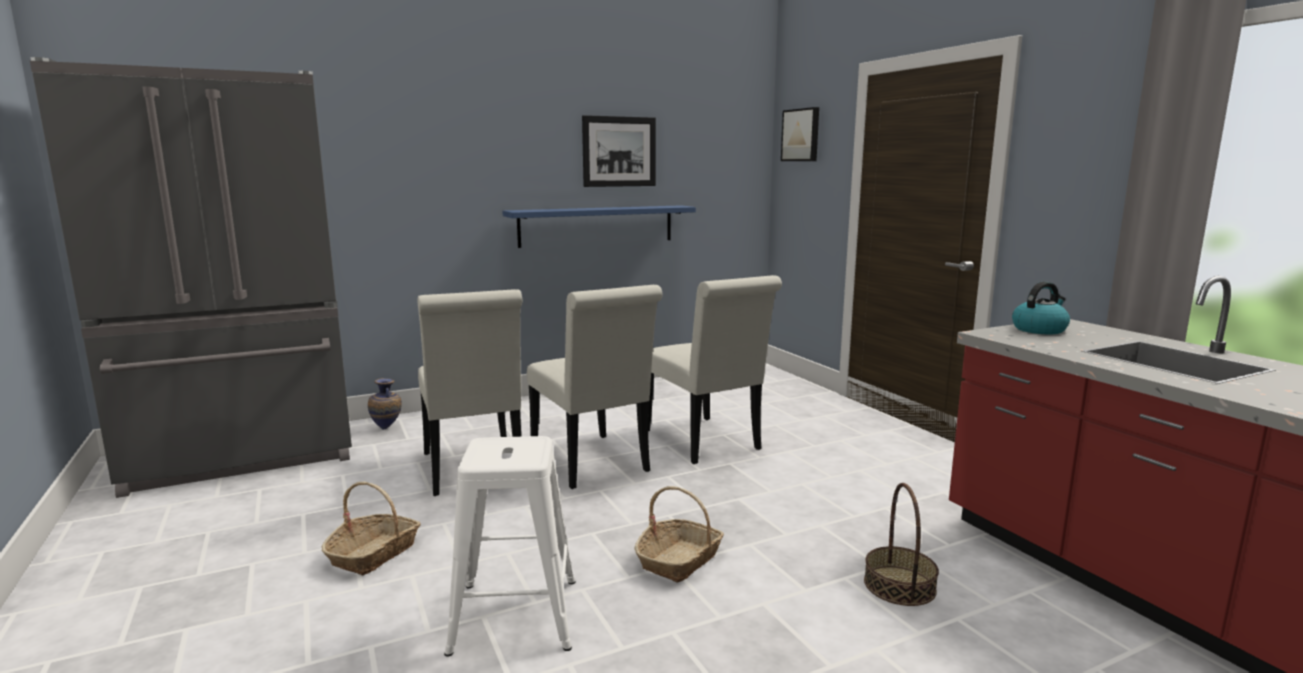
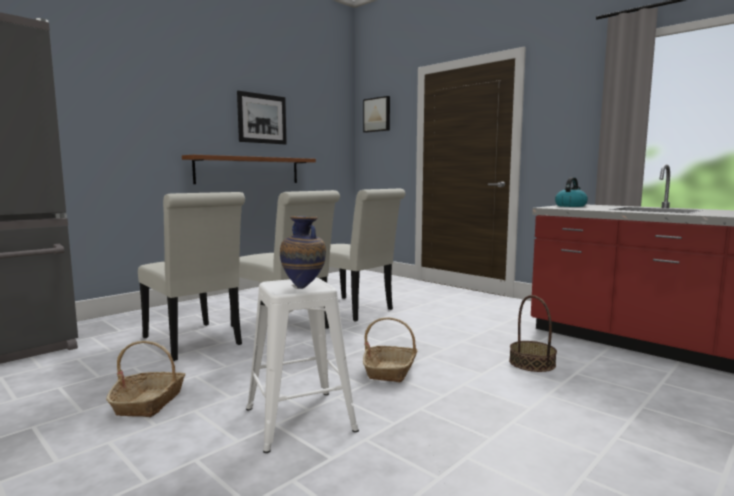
camera: 20 degrees left, 5 degrees down
vase [368,379,402,430] -> vase moved to [280,216,326,289]
blue shelf [502,205,696,248] -> brown shelf [182,155,316,184]

